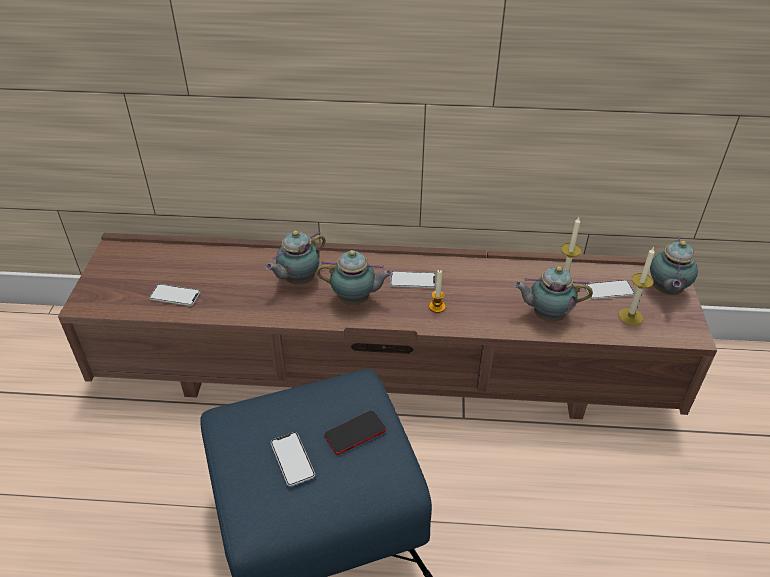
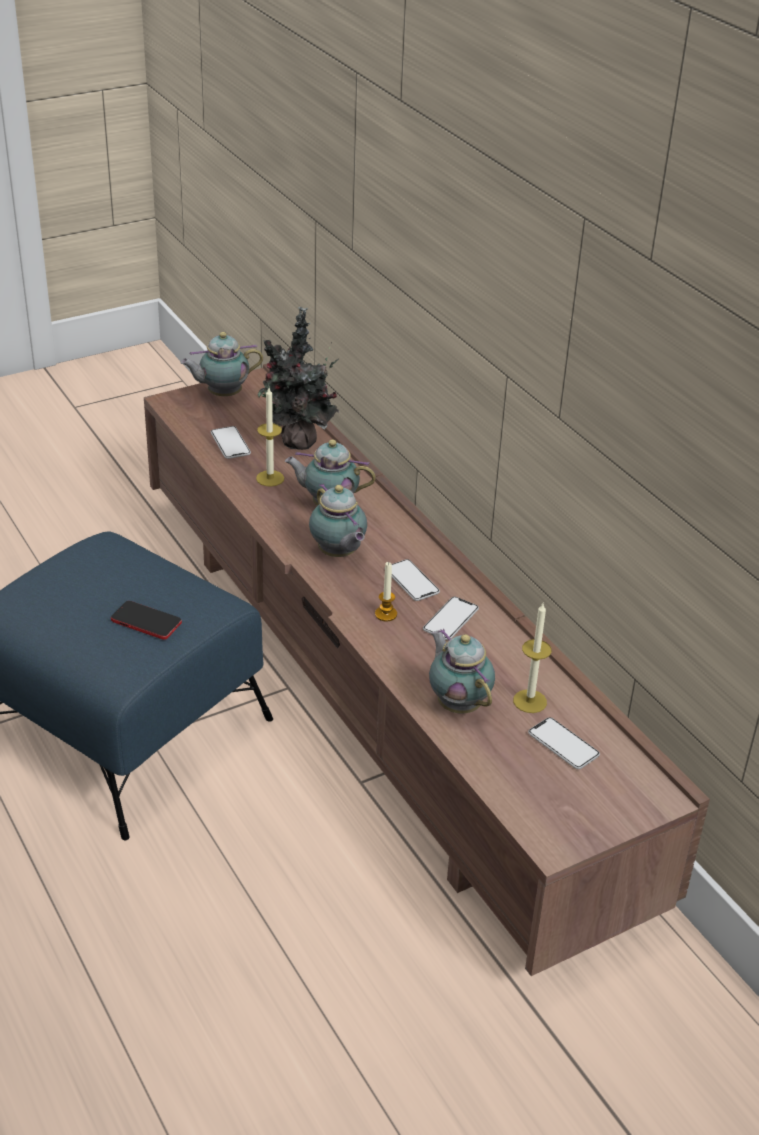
camera: 55 degrees right, 5 degrees down
phone [271,432,315,486] -> phone moved to [423,597,479,640]
candle [619,247,655,325] -> candle moved to [256,388,284,487]
teapot [650,237,698,295] -> teapot moved to [180,332,263,396]
none -> potted plant [257,307,339,450]

